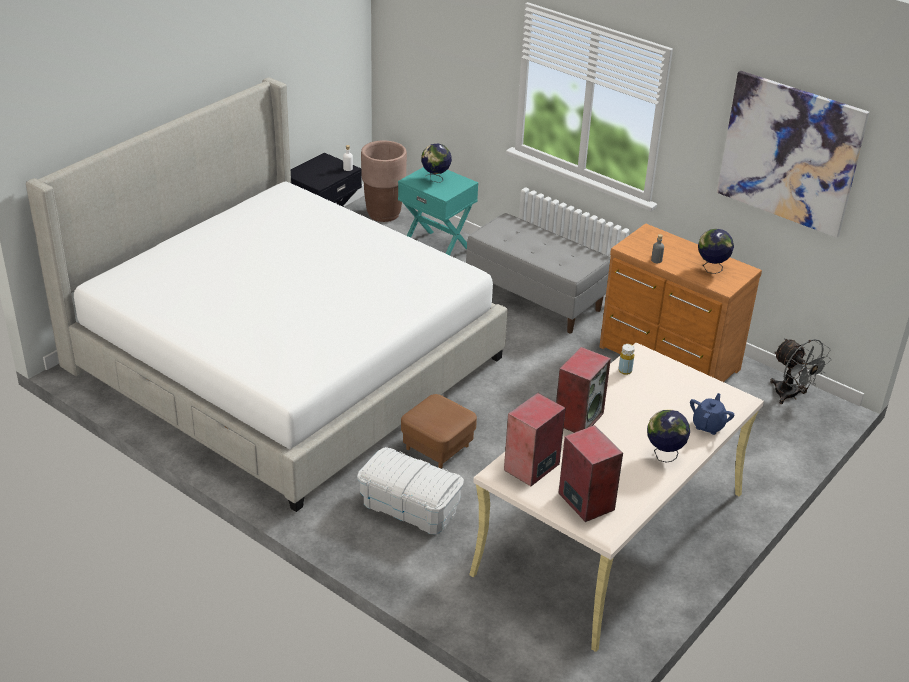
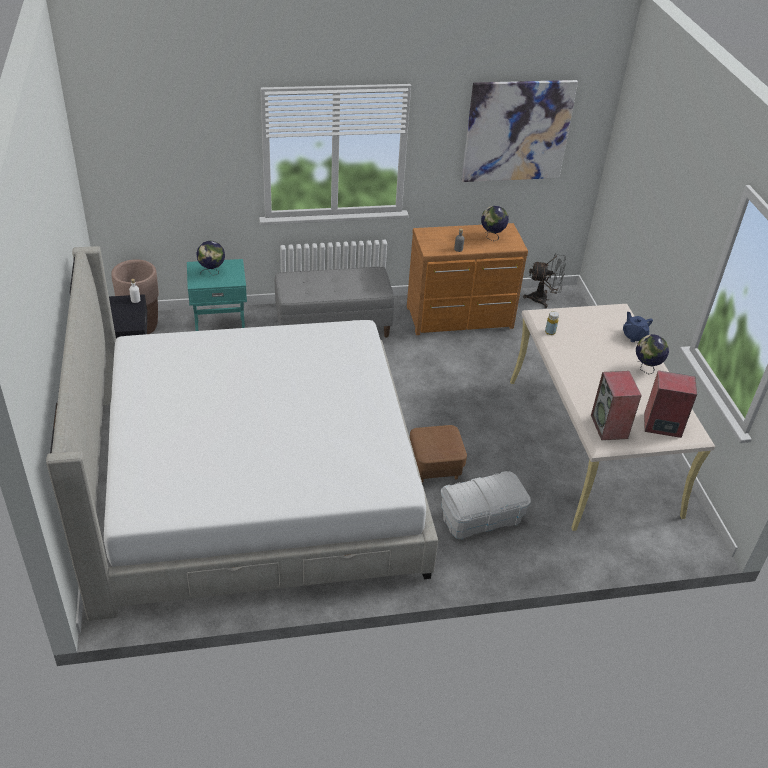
camera: 50 degrees left, 5 degrees up
speaker [556,347,611,433] -> none

